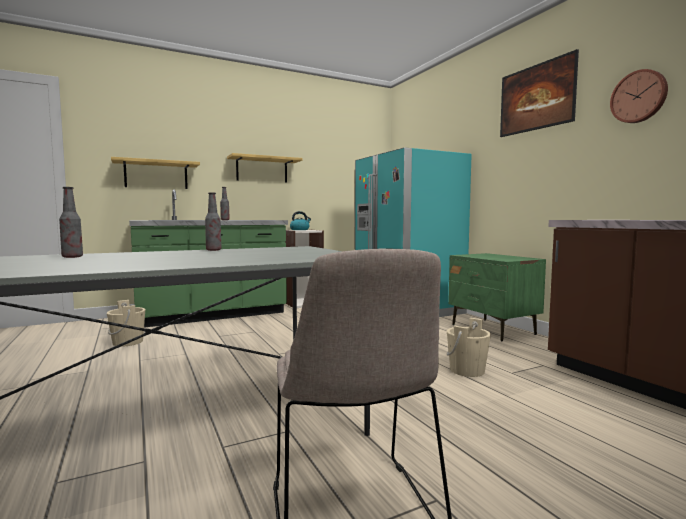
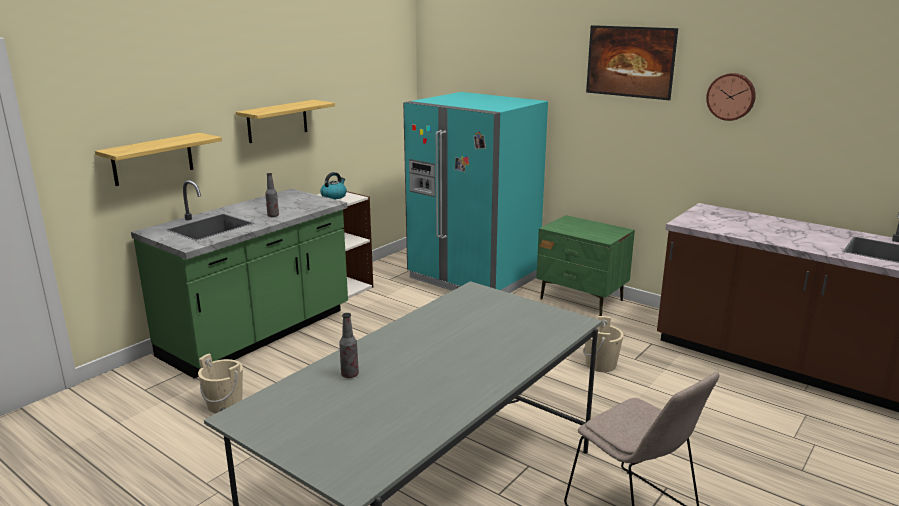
camera: 25 degrees left, 15 degrees up
bottle [205,192,222,251] -> none

